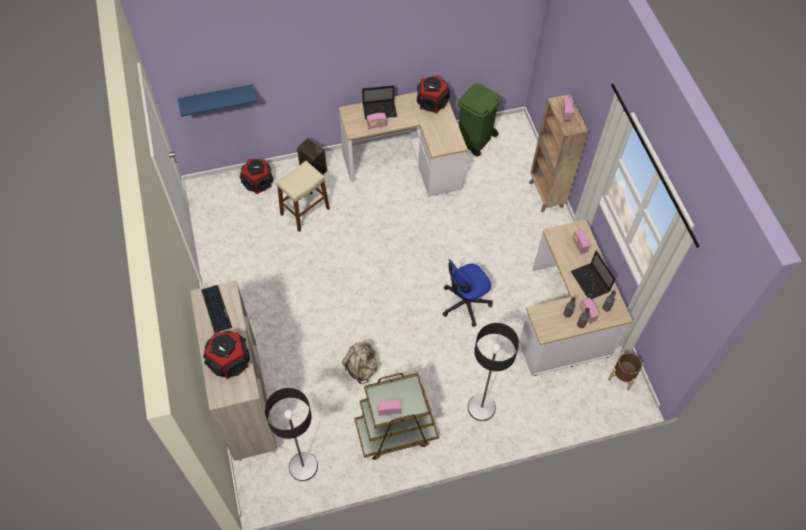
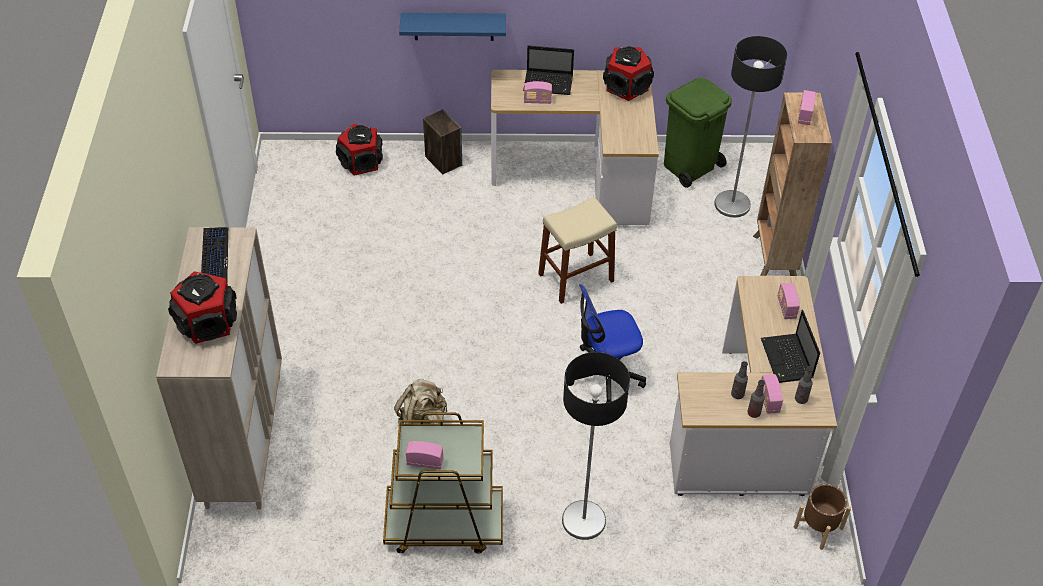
camera: 15 degrees right, 10 degrees down
blue shelf [178,84,257,117] -> blue shelf moved to [399,13,506,41]
floor lamp [265,388,318,481] -> floor lamp moved to [714,36,787,218]
beige stool [276,161,330,232] -> beige stool moved to [538,197,617,304]

